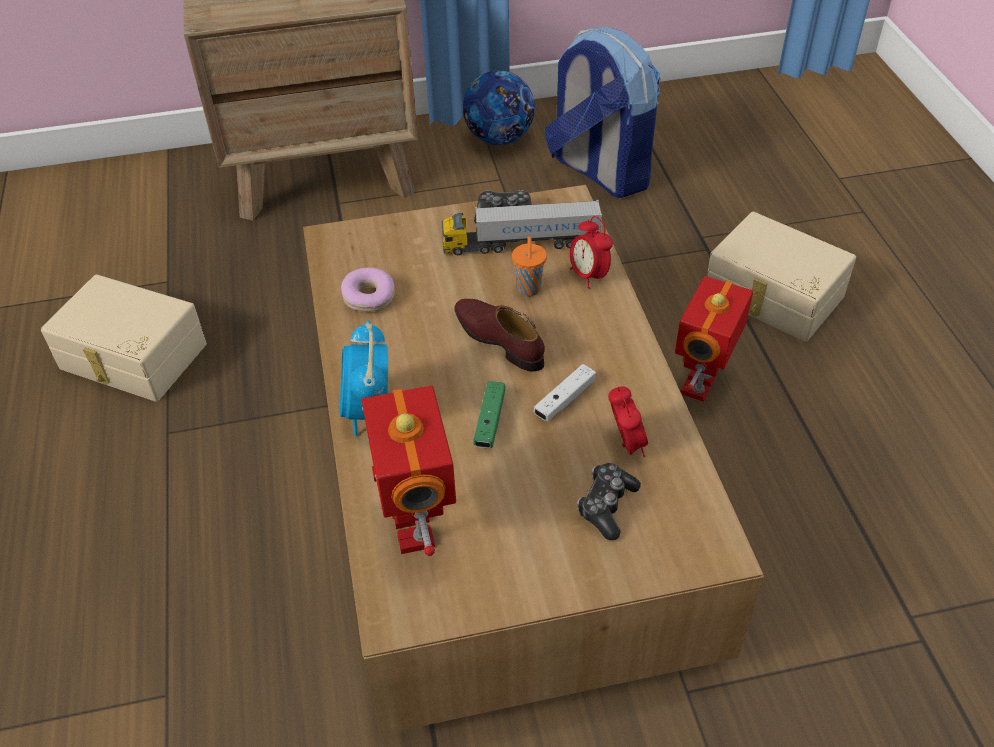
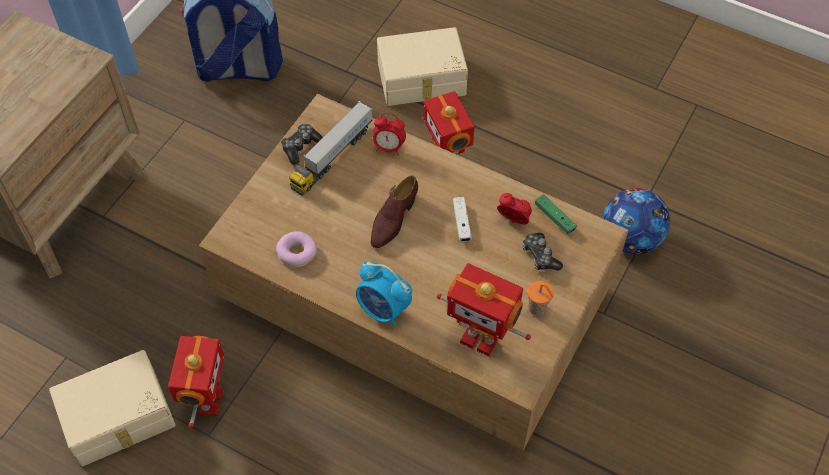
camera: 50 degrees left, 10 degrees up
brown shoe [454,299,545,372] -> brown shoe turned 60 degrees counterclockwise [371,176,418,248]
football [463,70,535,145] -> football moved to [603,188,670,254]
green game controller [473,381,505,448] -> green game controller moved to [535,194,577,234]
orange cup [512,236,547,296] -> orange cup moved to [527,281,554,316]
none -> toy robot [168,336,224,428]

